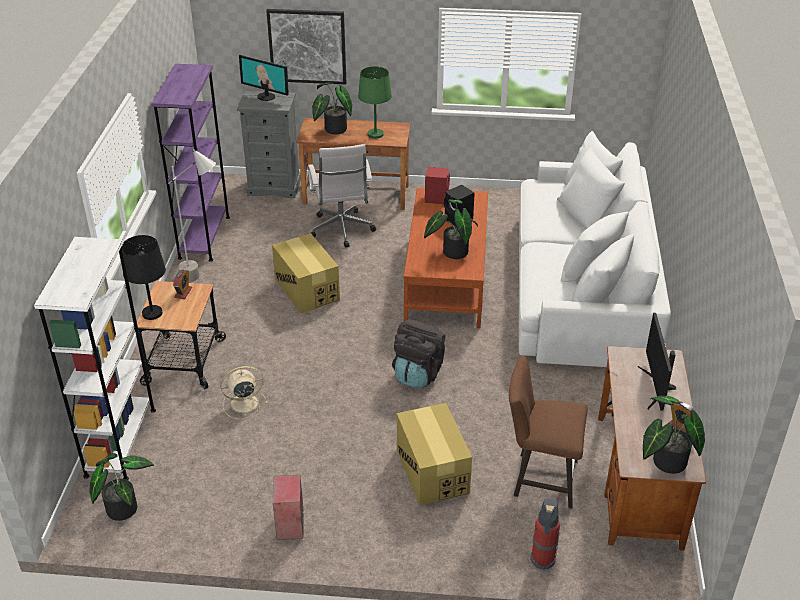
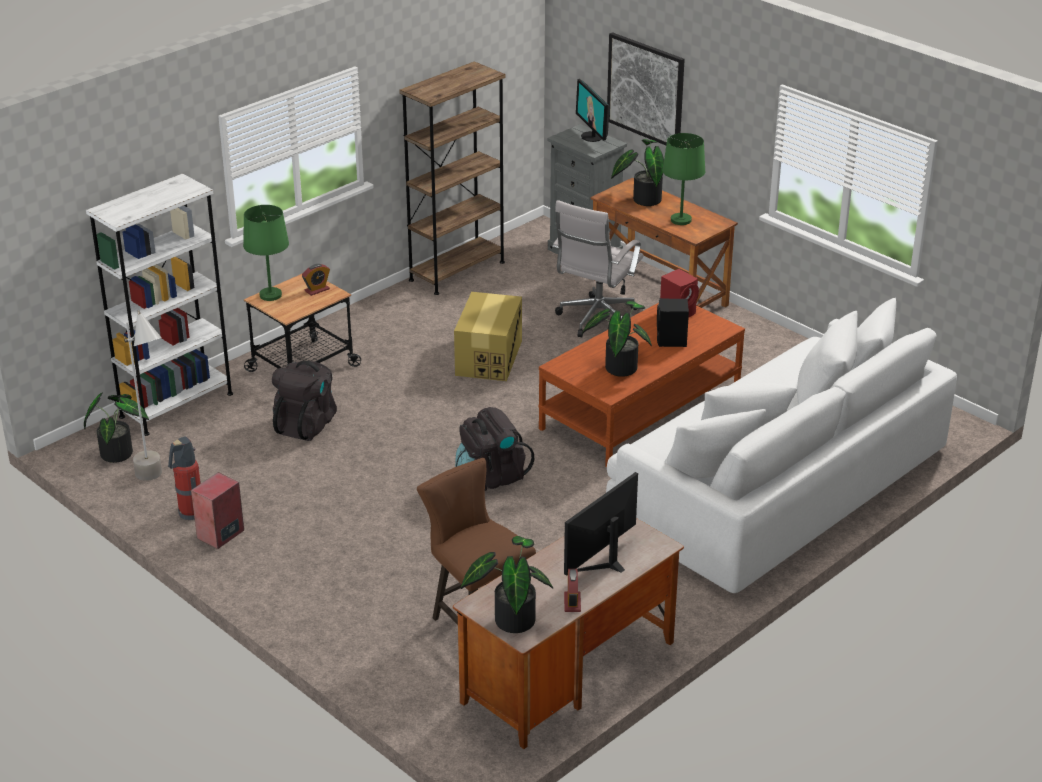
camera: 40 degrees right, 5 degrees down
black table lamp [122,235,166,320] -> green table lamp [243,205,289,301]
purple bookcase [151,64,230,262] -> brown bookcase [399,62,505,295]
grey floor lamp [168,149,216,282] -> grey floor lamp moved to [123,310,162,481]
beige fan [220,366,268,419] -> black backpack [272,361,337,441]
cardboard box [397,403,472,506] -> none
fire extinguisher [530,498,560,569] -> fire extinguisher moved to [168,436,201,520]

